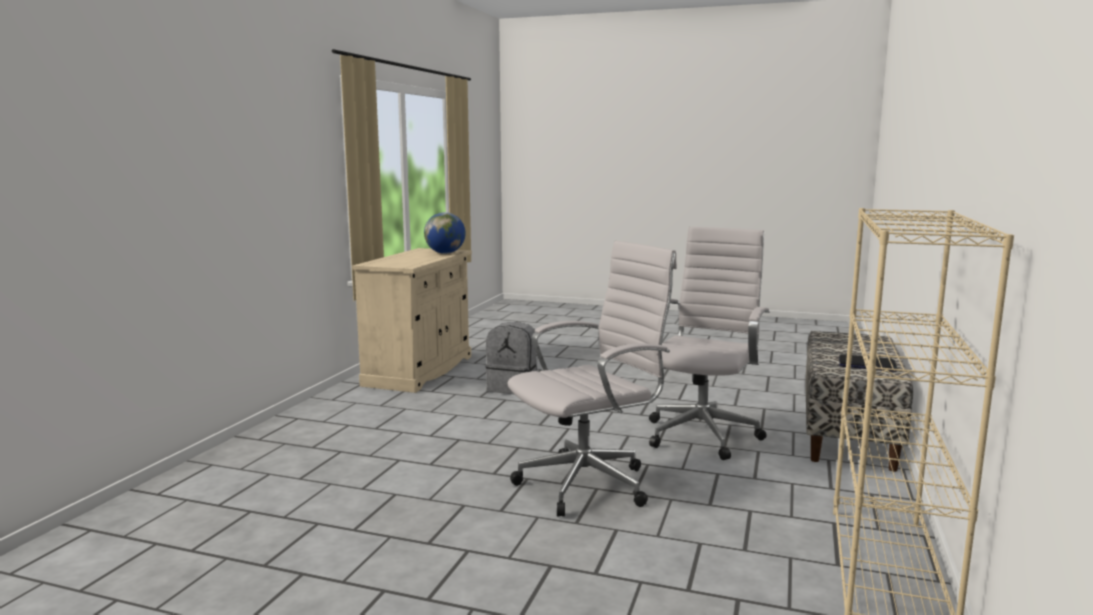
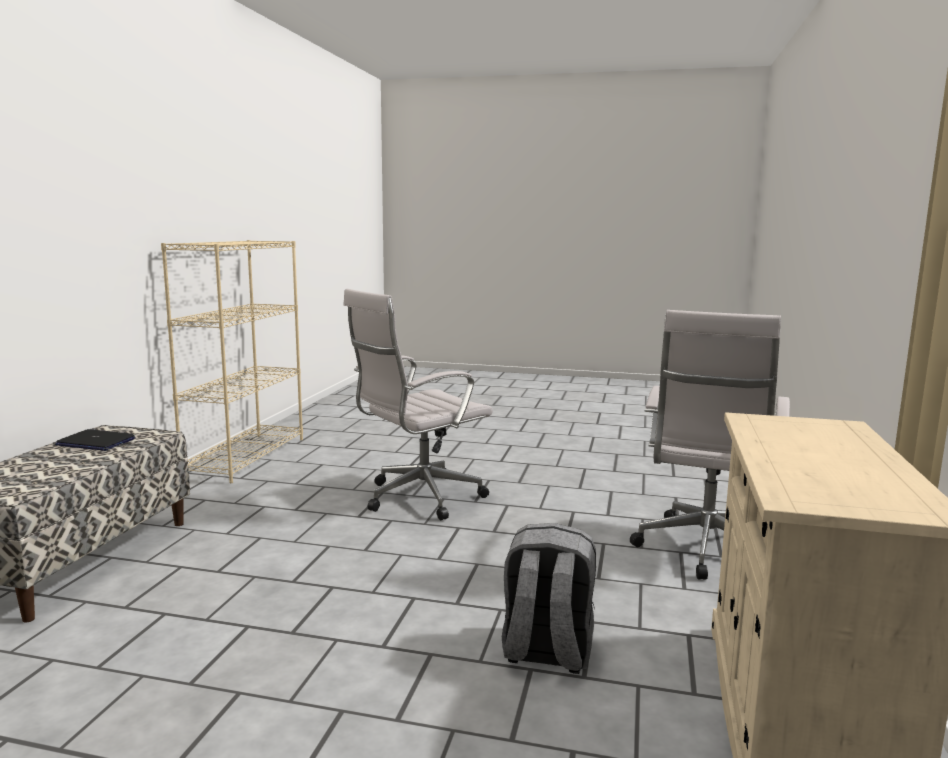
camera: 175 degrees right, 0 degrees up
globe [424,212,466,254] -> none
white office chair [649,227,770,460] -> white office chair moved to [630,310,790,580]

